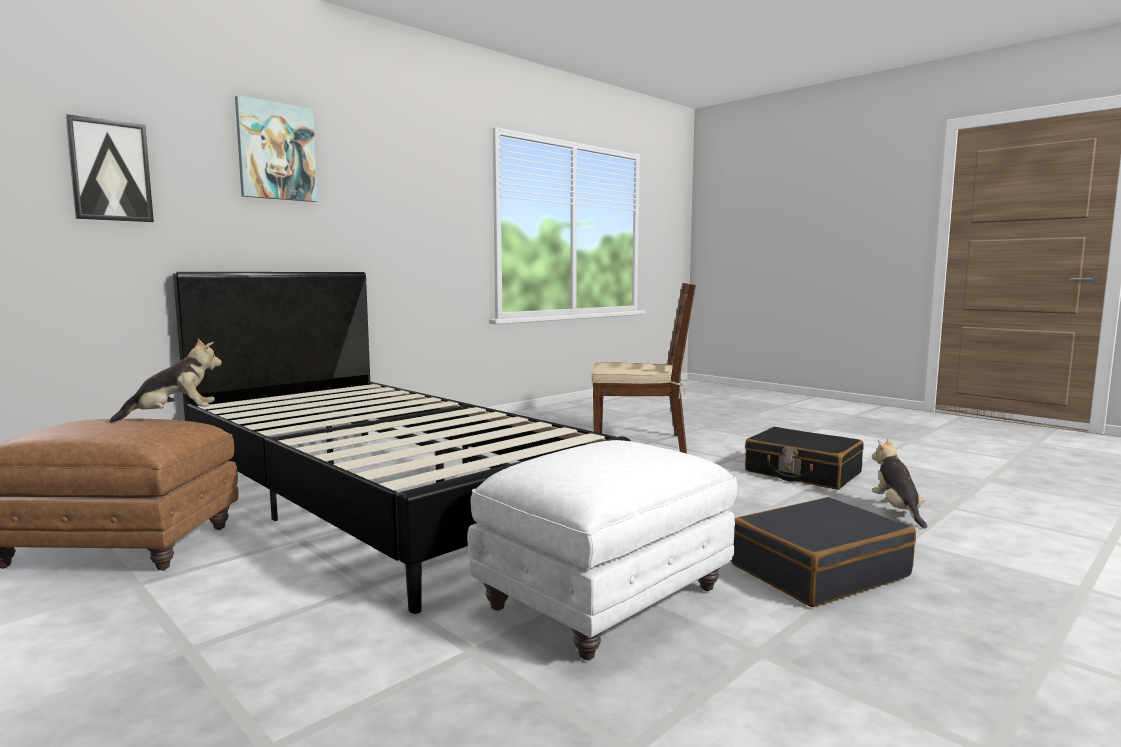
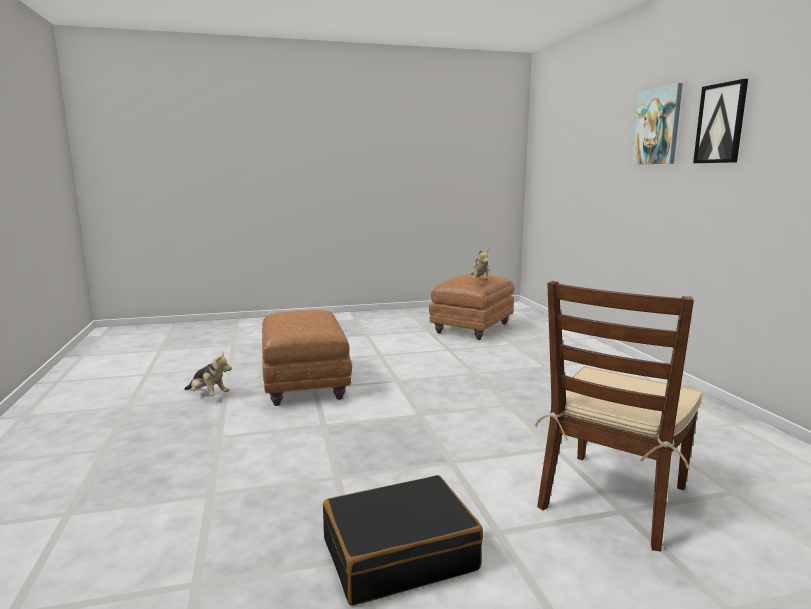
camera: 120 degrees right, 5 degrees up
picture [65,114,154,222] -> picture moved to [693,79,748,163]
black bed [173,272,631,614] -> none
white ottoman [467,440,737,660] -> brown ottoman [262,310,352,406]
black suitcase [731,497,916,607] -> none
plush toy [872,438,927,528] -> plush toy moved to [184,351,232,396]

